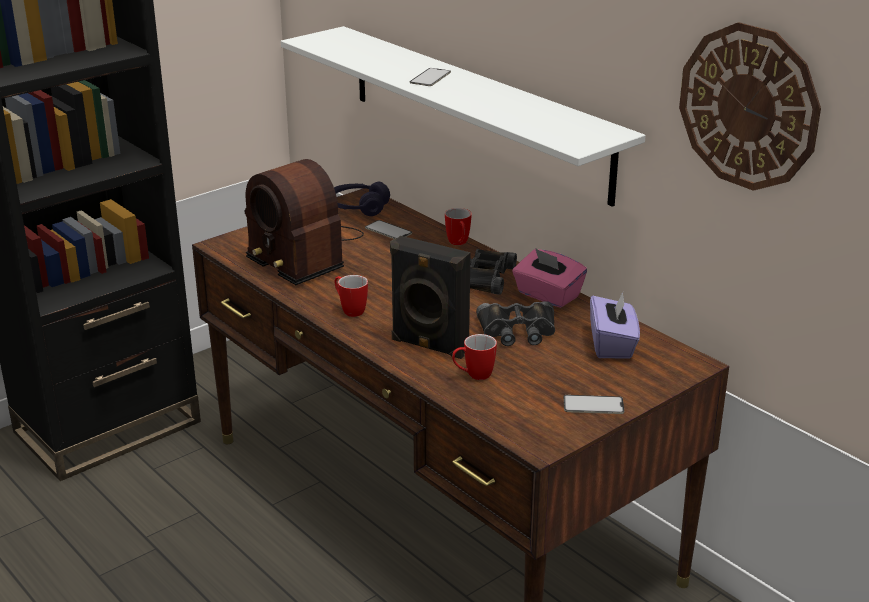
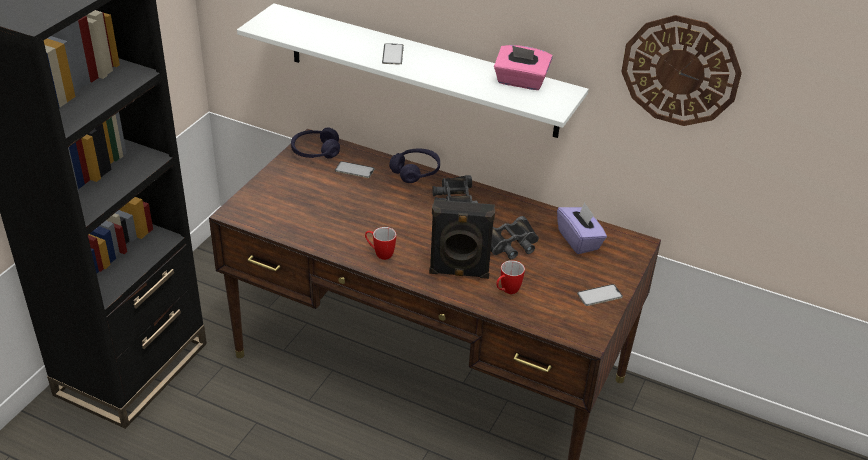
camera: 25 degrees left, 10 degrees up
radio [245,159,364,285] -> none
mug [445,208,471,245] -> purple headphones [389,149,440,183]
pink tissue box [512,248,587,308] -> pink tissue box moved to [494,45,553,90]

